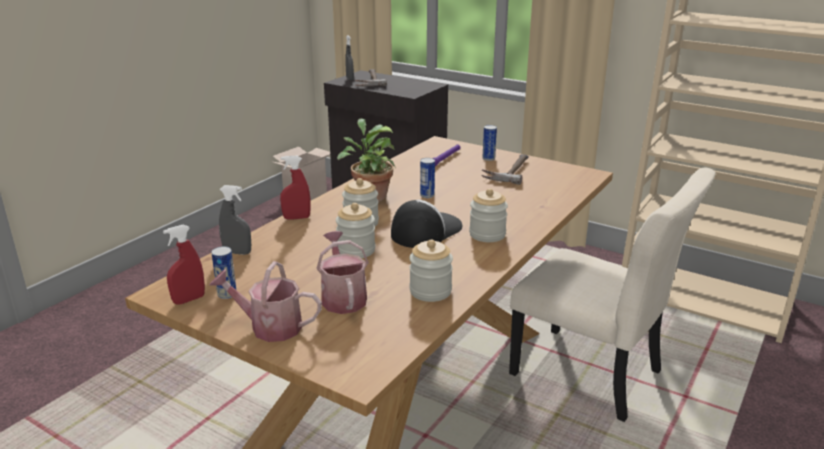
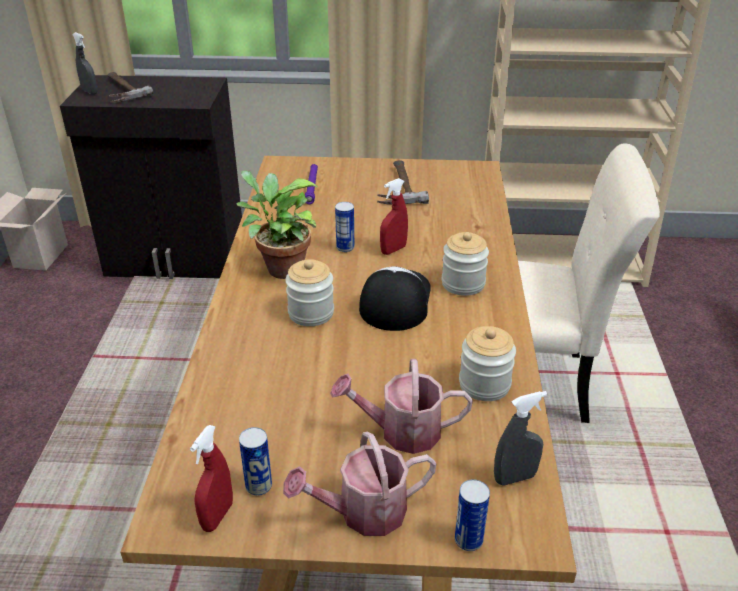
camera: 30 degrees left, 10 degrees up
grey spray bottle [219,185,251,255] -> grey spray bottle moved to [494,391,547,486]
red spray bottle [280,156,311,219] -> red spray bottle moved to [380,178,408,255]
watering can [317,231,369,314] -> watering can turned 45 degrees counterclockwise [330,359,473,454]
jar [336,203,375,258] -> none
can [482,125,497,161] -> can moved to [455,479,490,551]

